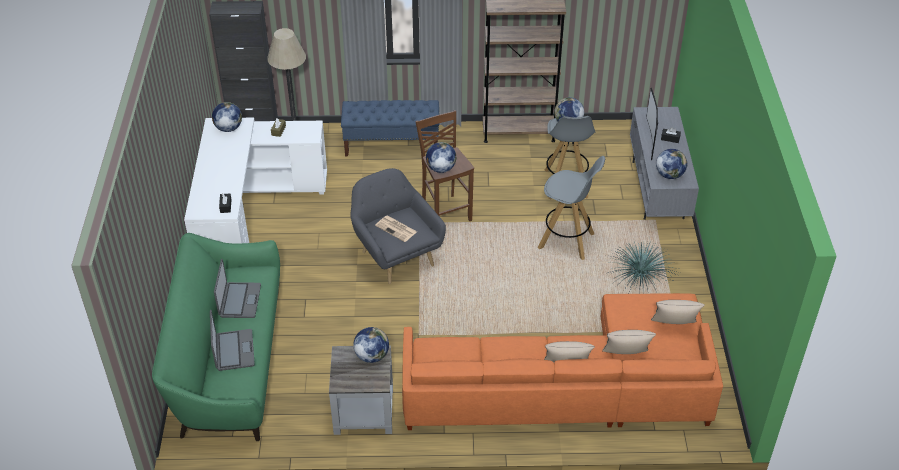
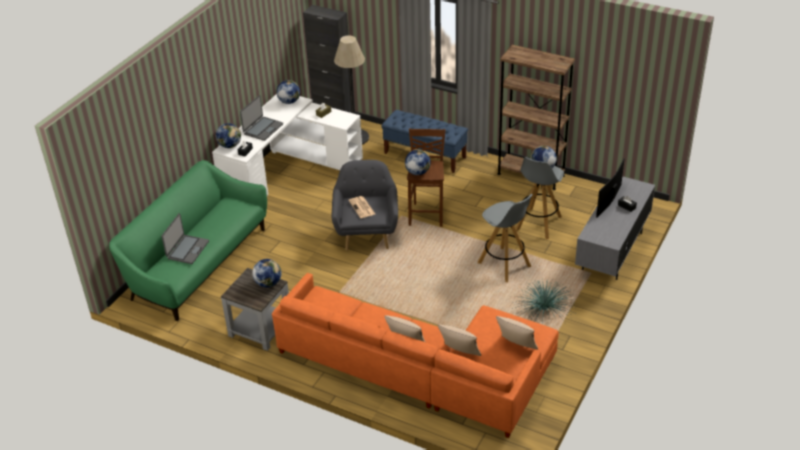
camera: 30 degrees right, 5 degrees down
laptop [214,259,261,318] -> laptop moved to [240,95,283,141]
globe [656,149,687,179] -> globe moved to [216,123,241,148]

